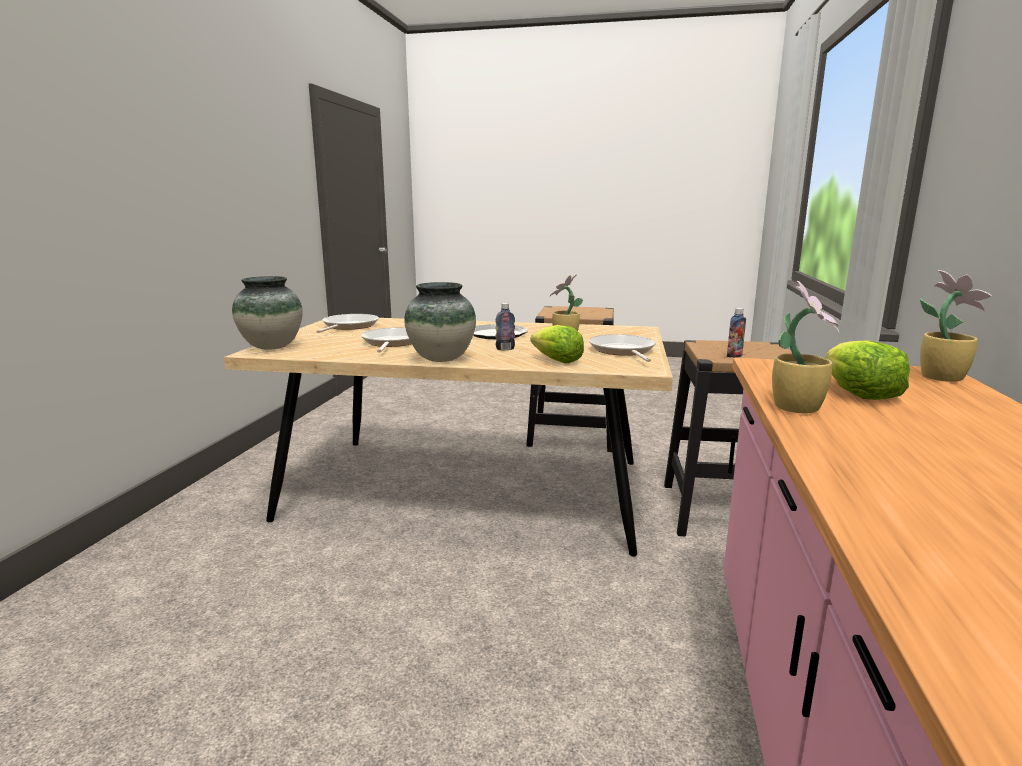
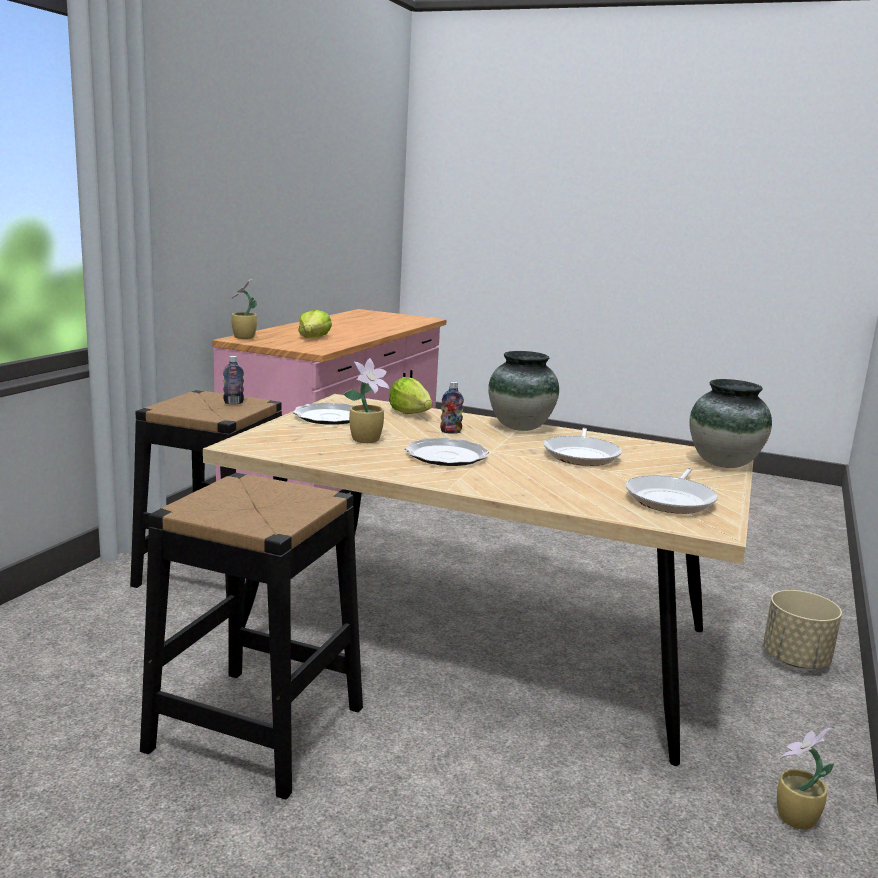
camera: 170 degrees left, 0 degrees up
frying pan [589,334,656,362] -> plate [293,403,352,425]
potted plant [772,281,840,414] -> potted plant moved to [777,728,834,830]
none -> beige planter [763,590,842,668]

